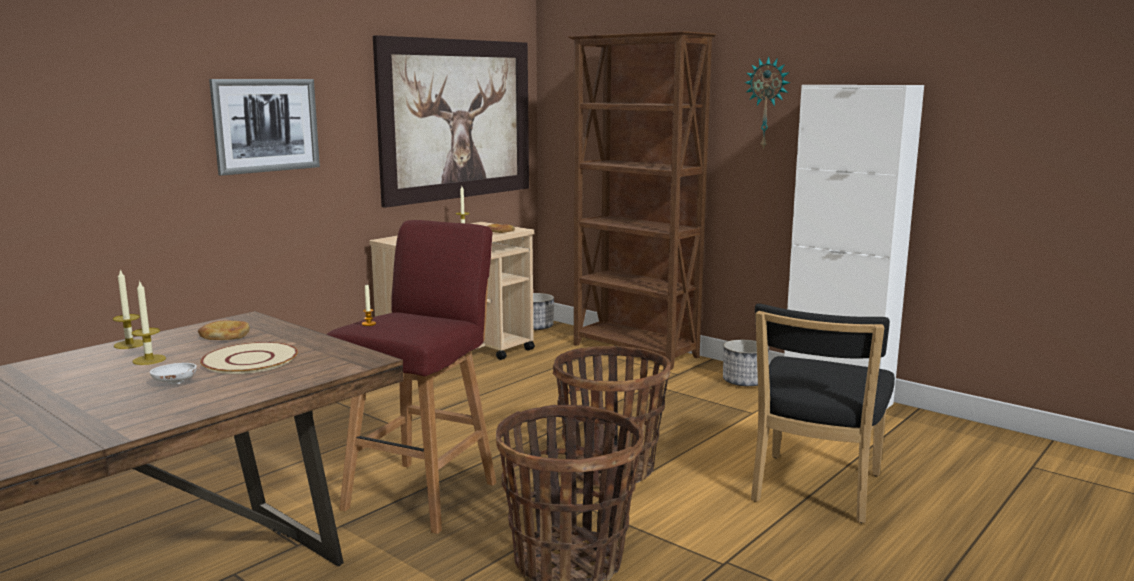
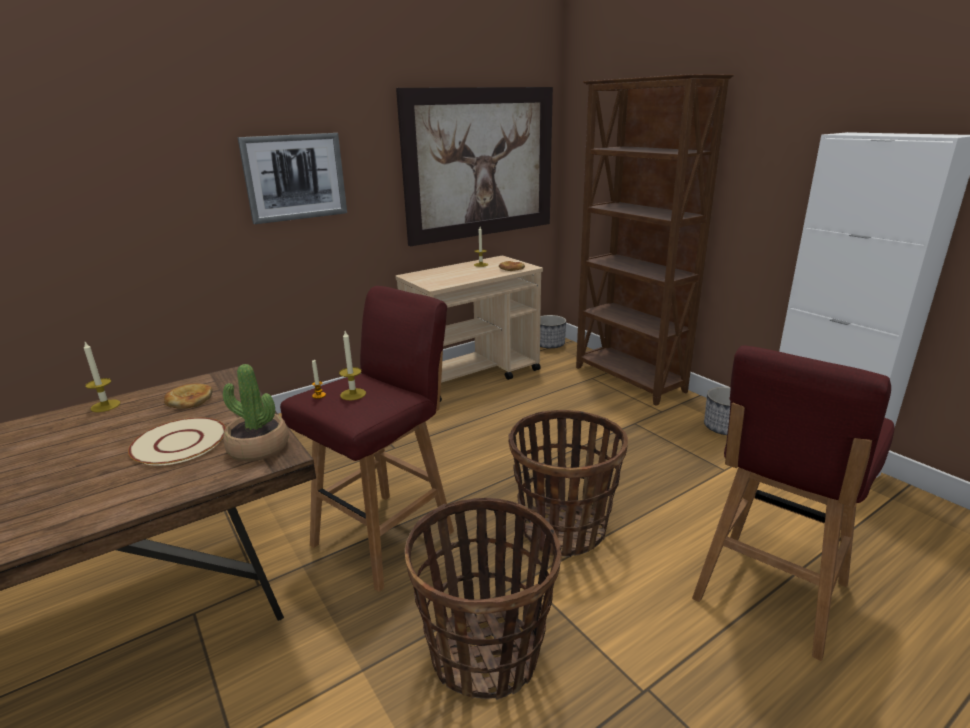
camera: 15 degrees right, 10 degrees up
candle [131,280,166,365] -> candle moved to [339,331,366,400]
white bowl [150,363,197,385] -> none
wall clock [744,56,790,150] -> none
black chair [751,304,895,523] -> red stool [692,345,895,661]
none -> potted plant [223,364,289,461]

